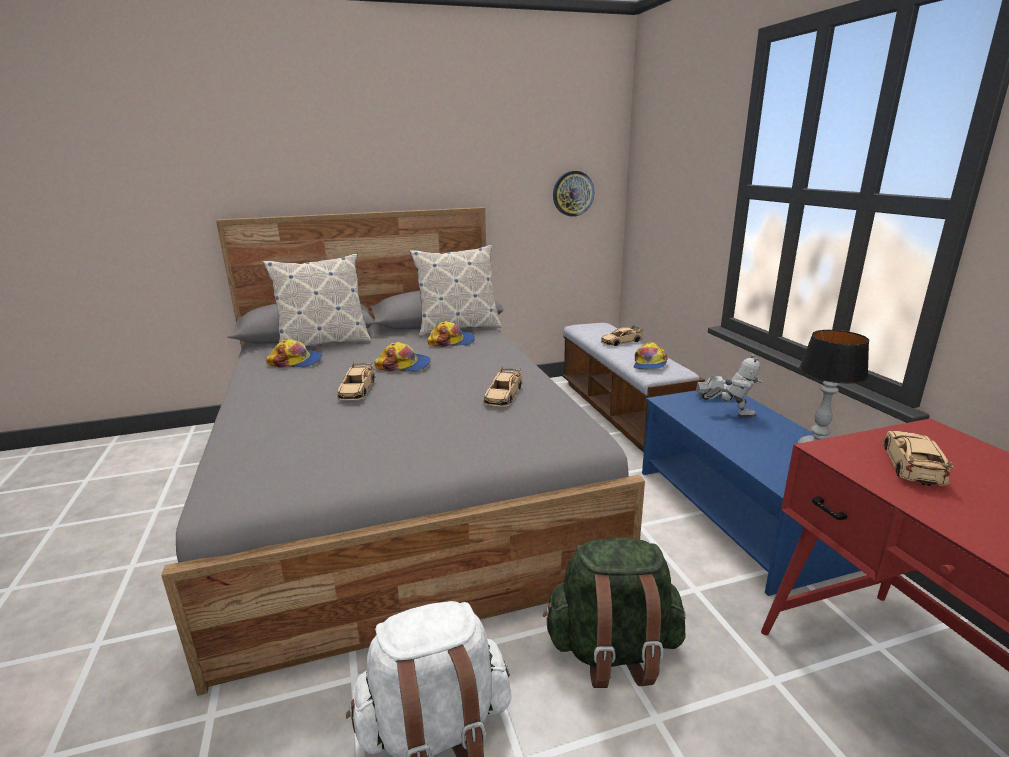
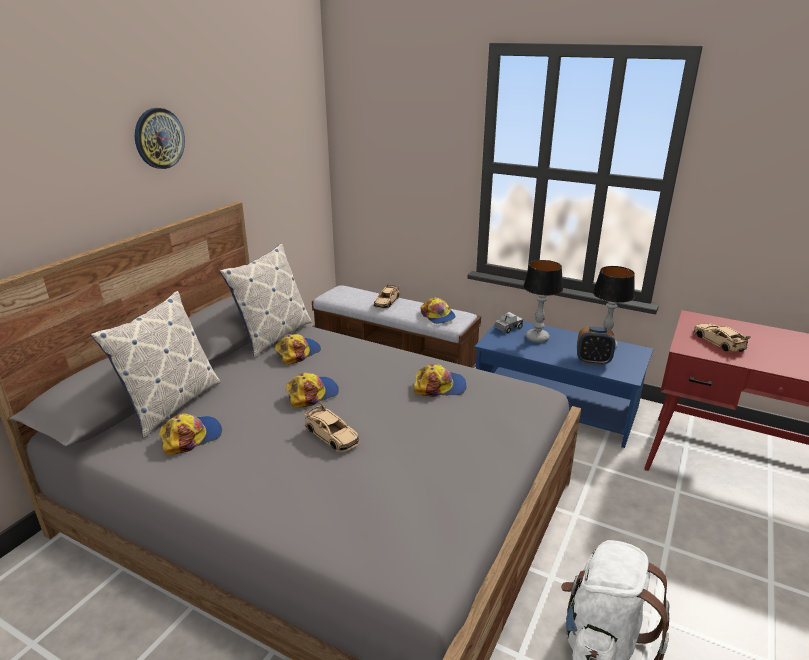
camera: 45 degrees left, 5 degrees up
beige toy car [483,366,523,407] -> cap [413,364,467,397]
green backpack [543,538,686,688] -> none
wall clock [553,171,594,217] -> wall clock moved to [135,108,185,169]
toy robot [706,354,763,417] -> table lamp [523,260,563,343]
none -> alarm clock [577,327,616,365]

